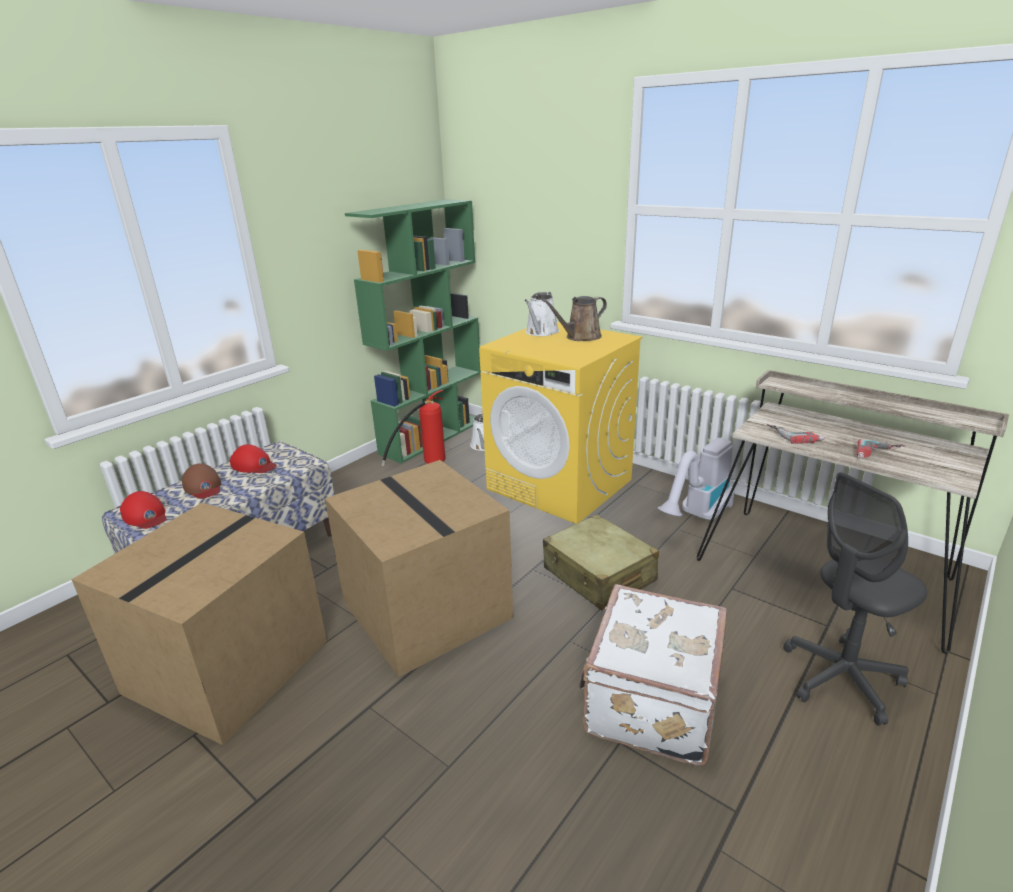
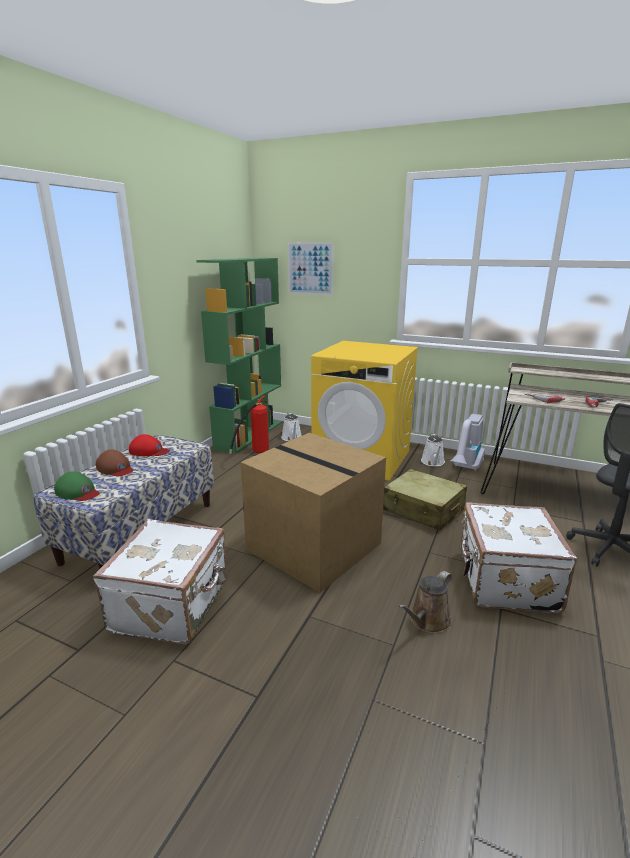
camera: 15 degrees left, 5 degrees down
cardboard box [71,502,327,745] -> white suitcase [93,519,227,645]
red cap [120,491,167,529] -> green cap [54,471,100,501]
white watering can [524,292,559,336] -> white watering can moved to [421,433,445,466]
brown watering can [542,296,607,341] -> brown watering can moved to [398,571,452,634]
none -> picture [288,242,334,295]

